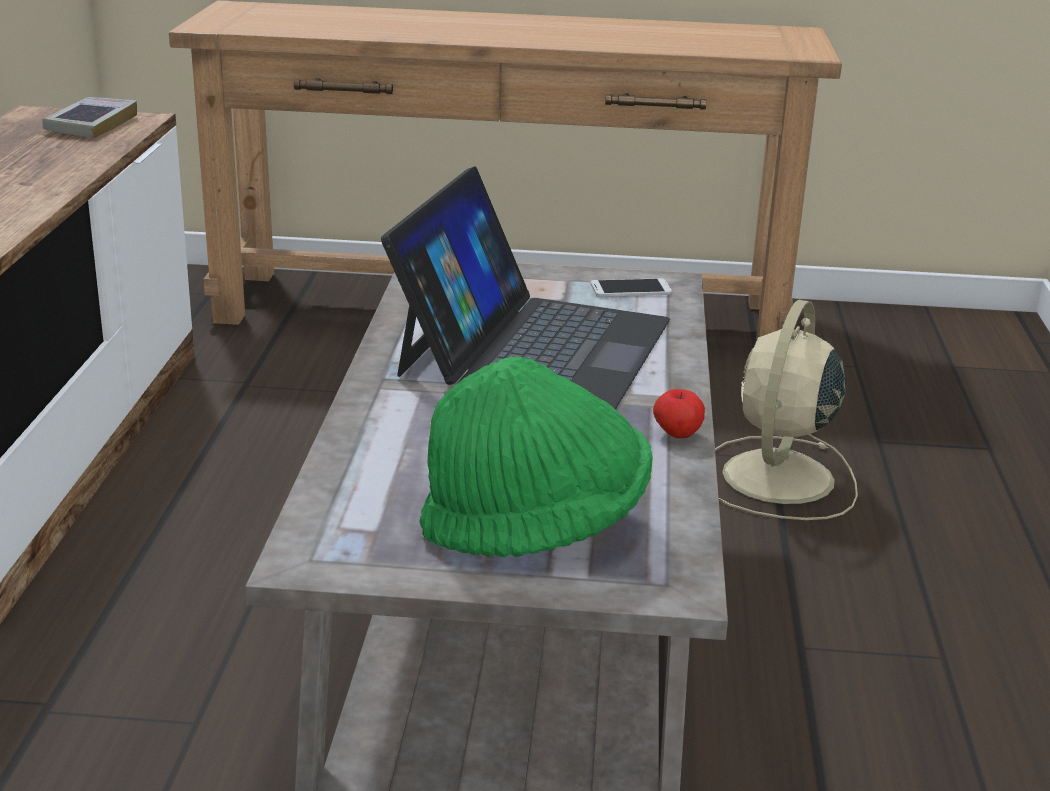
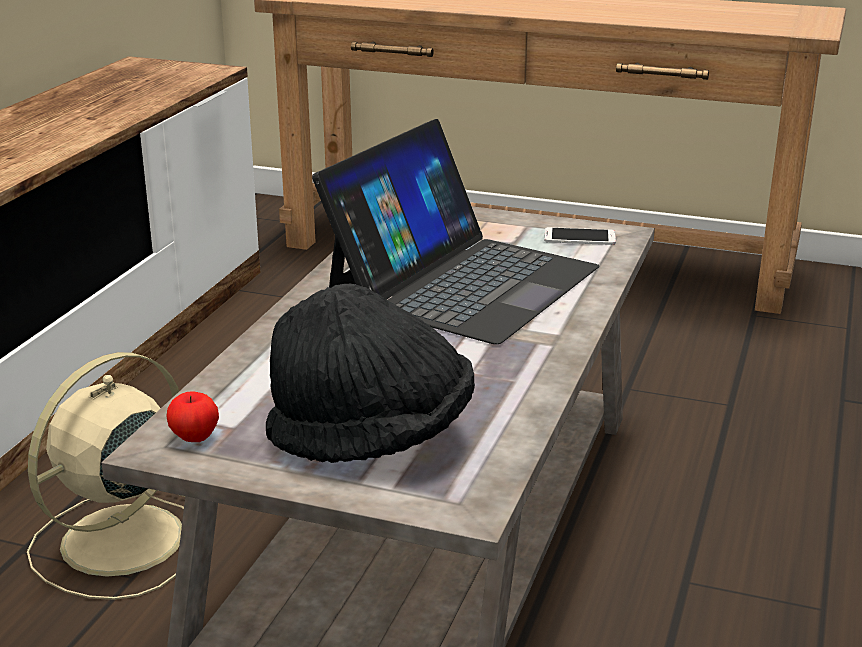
camera: 15 degrees right, 0 degrees up
book [42,97,137,139] -> none
green hat [419,356,653,557] -> black hat [266,283,475,463]
apple [653,389,705,438] -> apple moved to [166,391,219,442]
beige fan [715,299,858,520] -> beige fan moved to [27,352,185,600]

